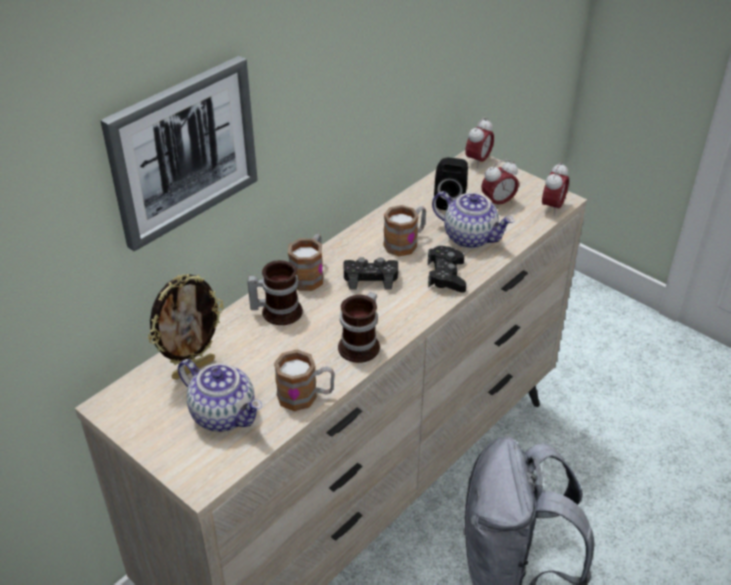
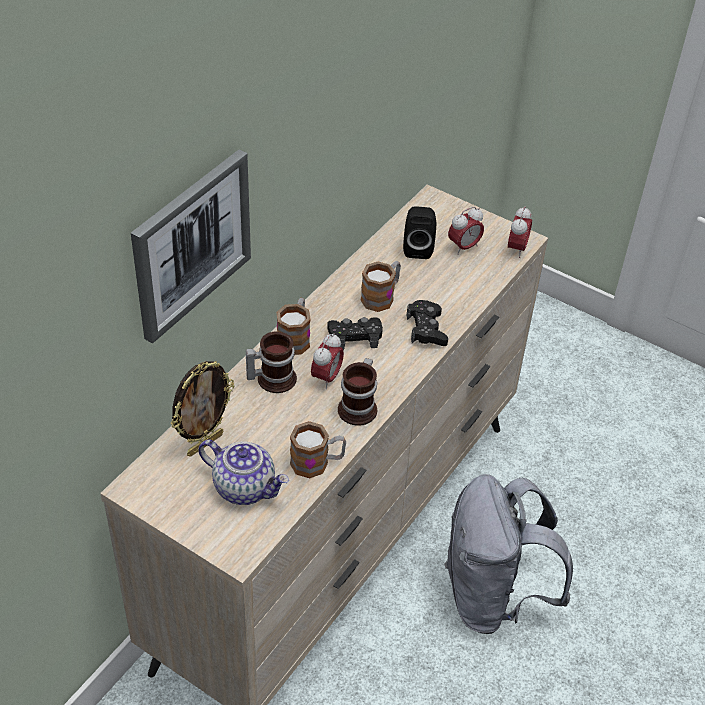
camera: 10 degrees left, 5 degrees up
teapot [432,191,514,248] -> none
alarm clock [465,117,494,168] -> alarm clock moved to [311,333,344,389]

